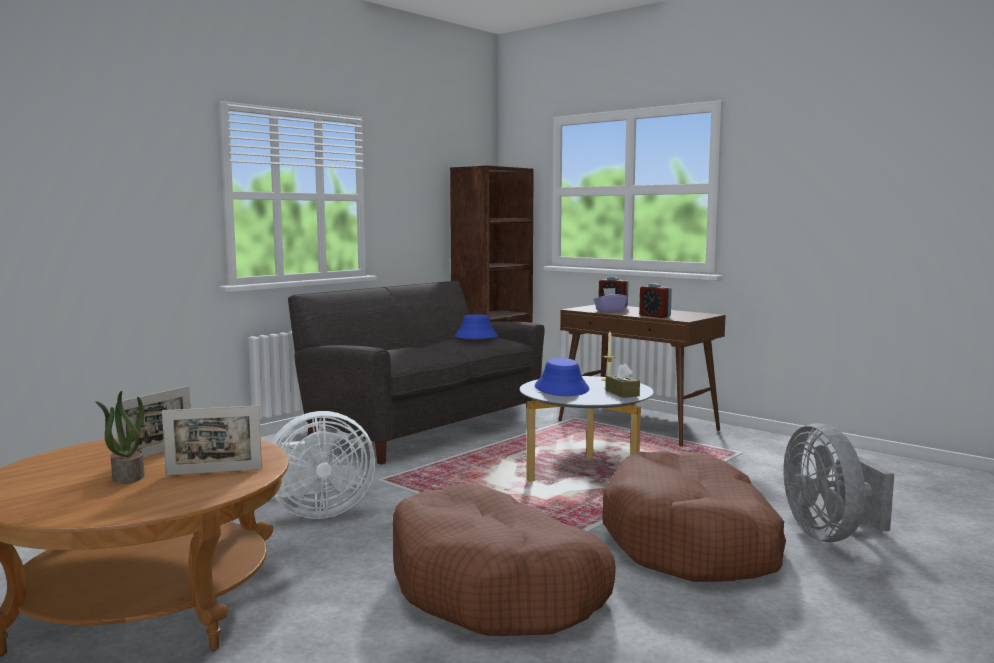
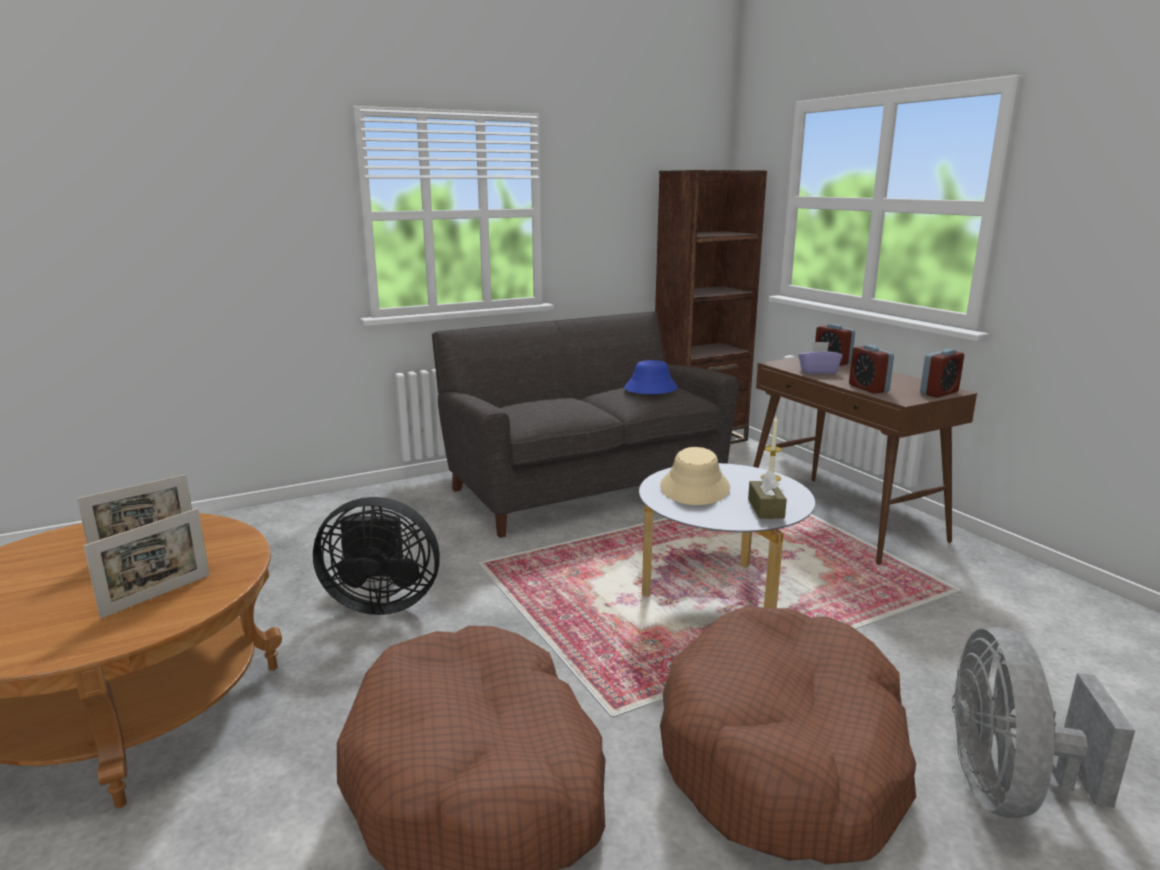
camera: 20 degrees right, 10 degrees up
potted plant [96,391,145,484] -> none
picture frame [162,406,262,475] -> picture frame turned 60 degrees counterclockwise [84,508,210,618]
white fan [271,411,375,519] -> black fan [313,497,440,615]
blue hat [535,358,589,396] -> beige hat [660,447,730,505]
none -> alarm clock [920,349,964,398]

